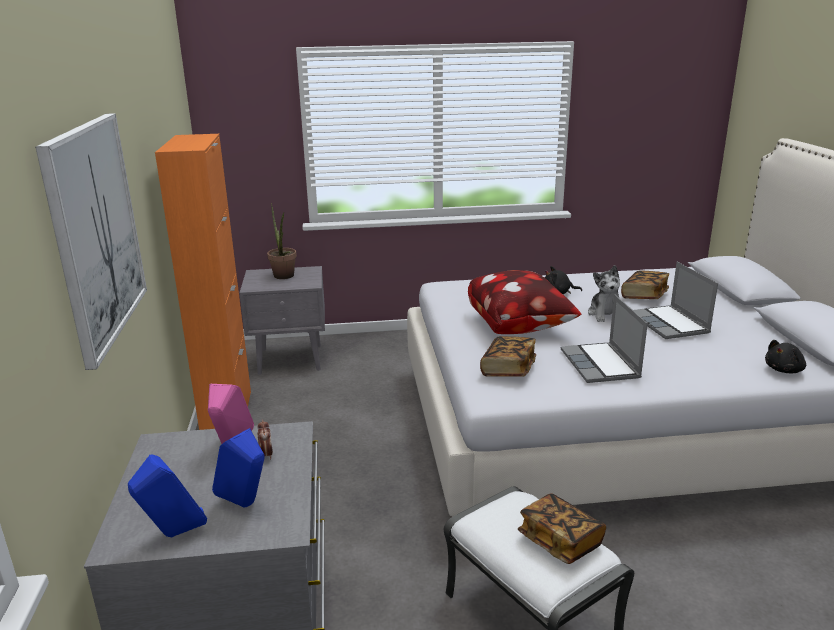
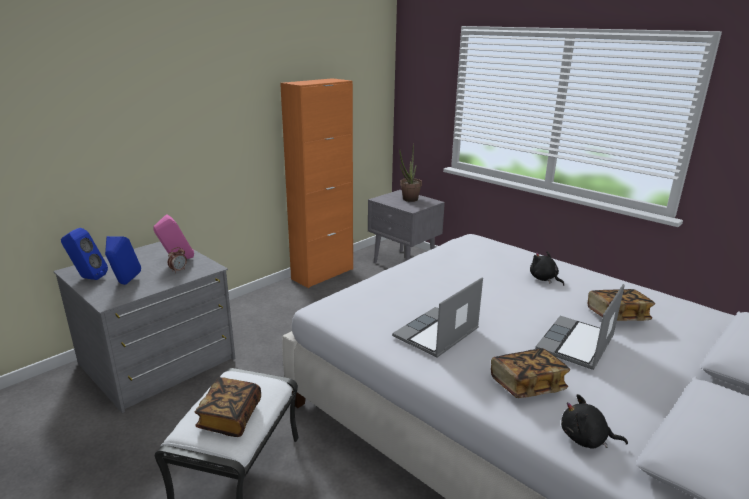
camera: 50 degrees right, 0 degrees up
picture [35,113,147,370] -> none
pillow [468,270,581,334] -> none
book [480,336,536,376] -> book moved to [491,348,570,398]
plush toy [588,265,620,322] -> none

